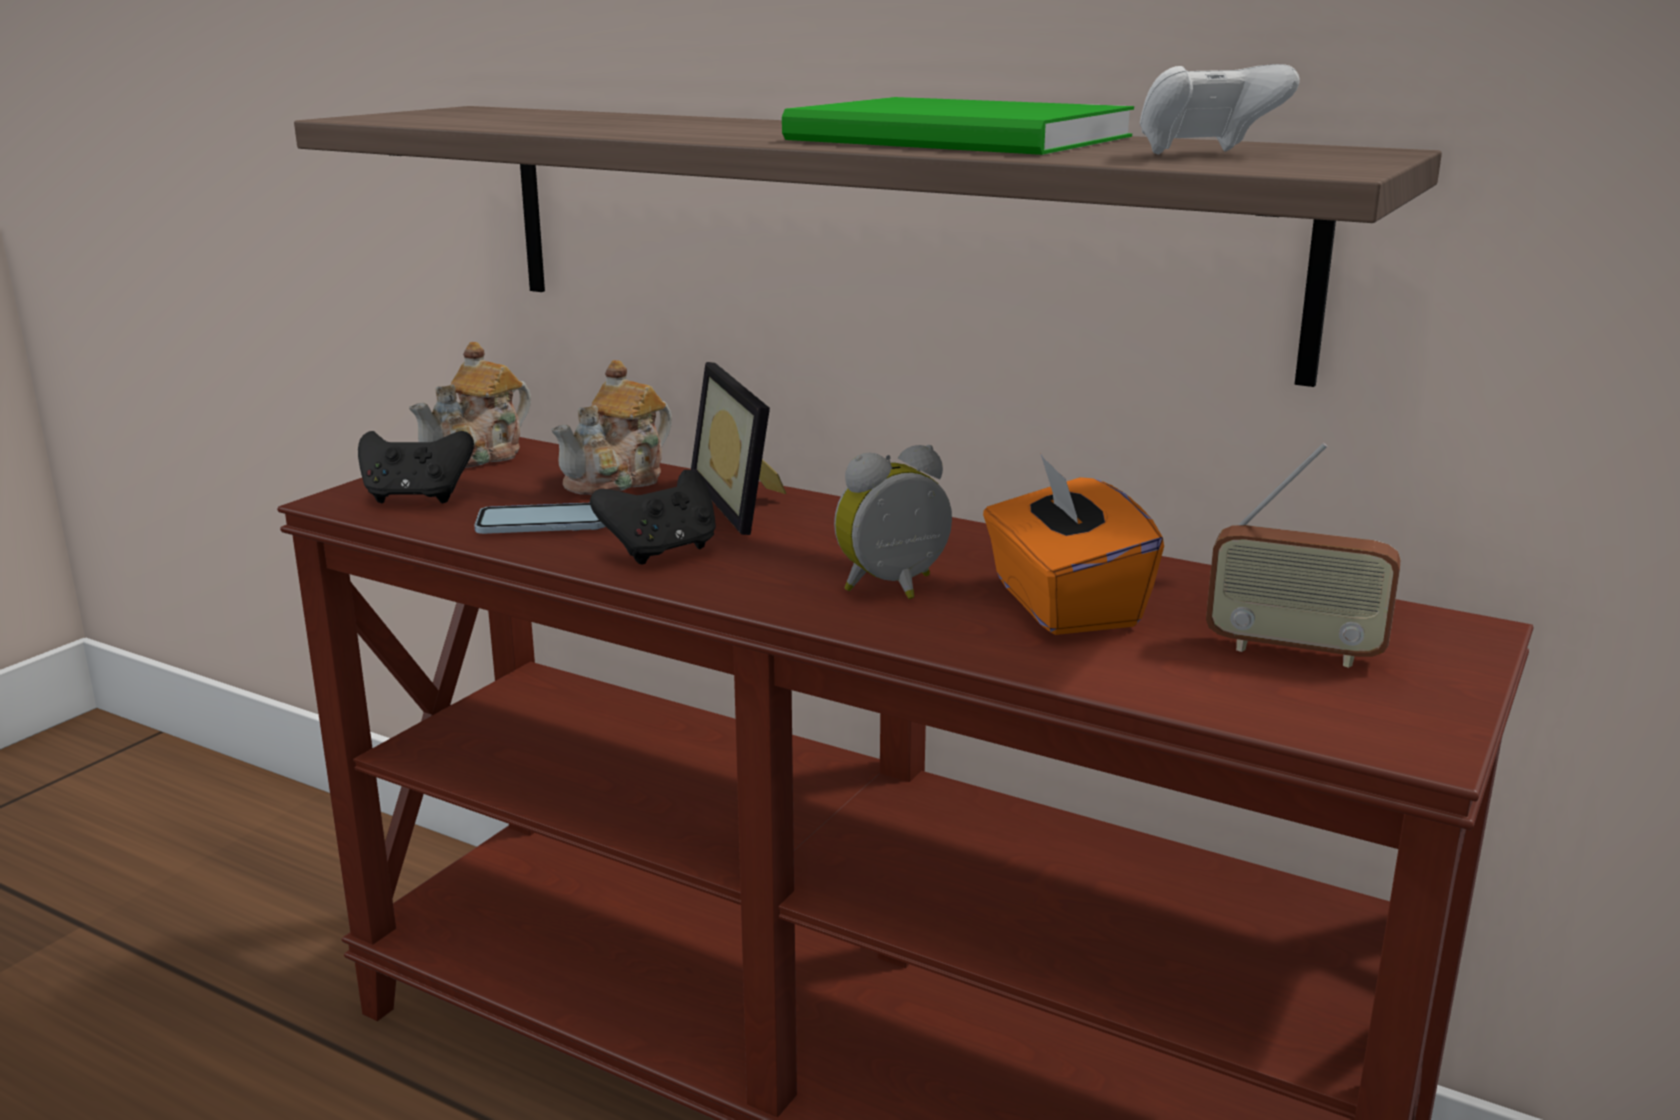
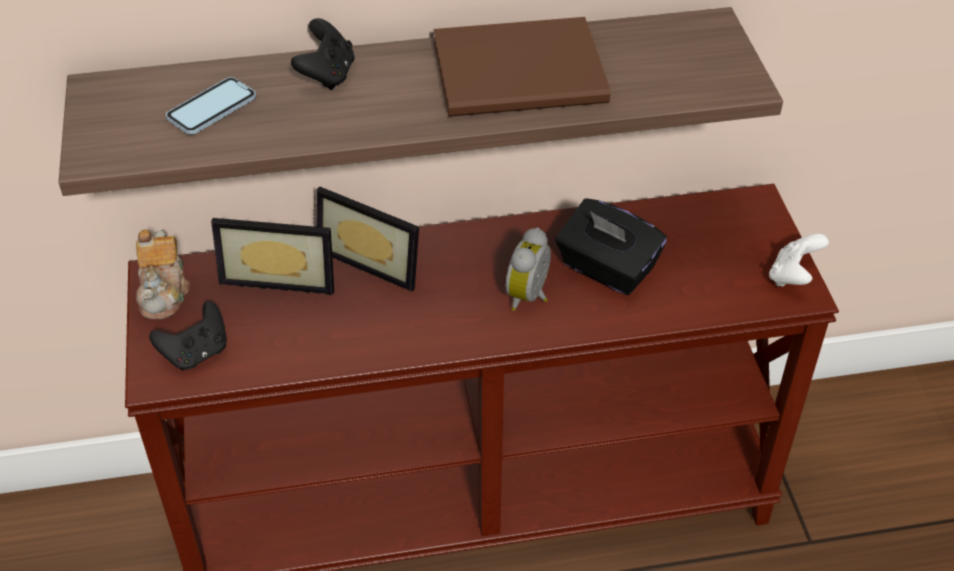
camera: 40 degrees left, 25 degrees up
phone [474,503,605,534] -> phone moved to [166,77,256,135]
teapot [551,360,672,495] -> picture frame [211,218,334,295]
black game controller [590,470,716,565] -> black game controller moved to [291,18,354,90]
green book [782,97,1134,155] -> brown book [434,17,610,117]
orange tissue box [983,453,1164,635] -> black tissue box [555,198,667,295]
white game controller [1140,64,1300,155] -> white game controller moved to [769,233,829,287]
radio [1206,443,1401,668] -> none

